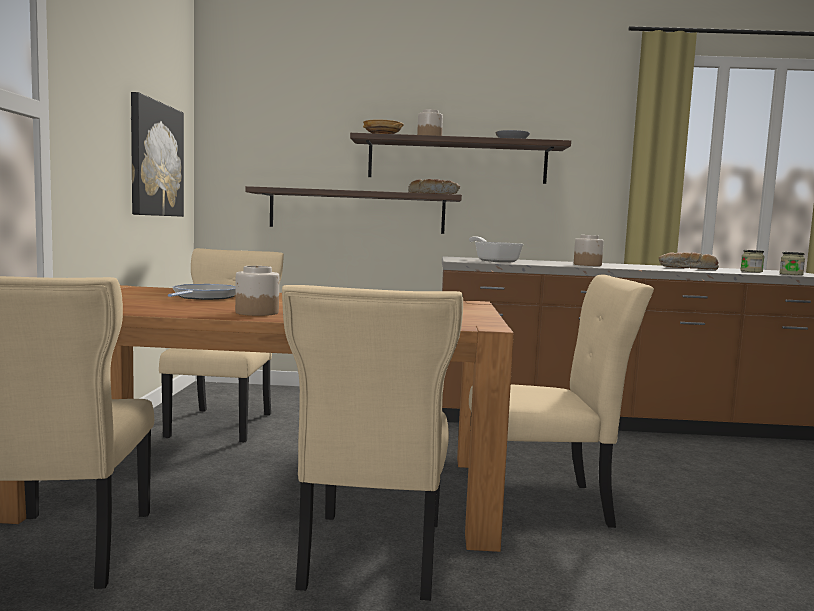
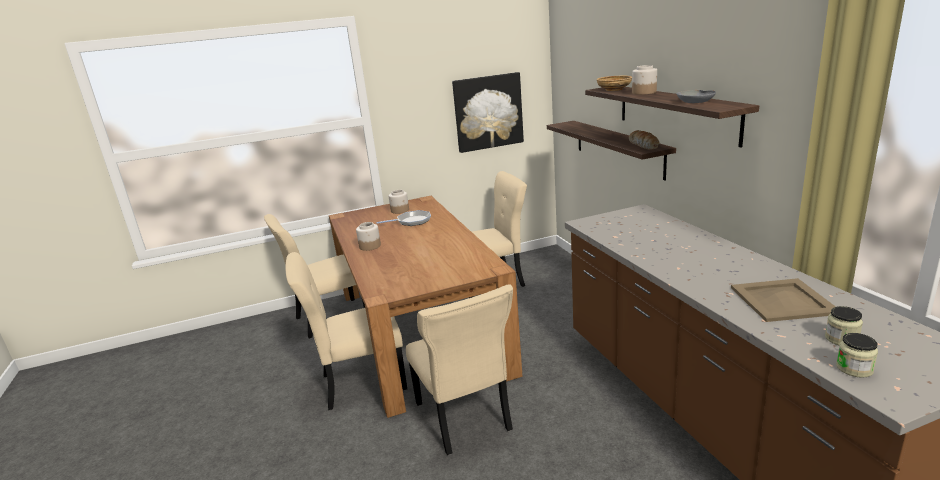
camera: 70 degrees right, 15 degrees up
frying pan [469,236,524,262] -> none
jar [574,235,604,266] -> jar moved to [389,190,409,214]
bread [659,252,719,270] -> beige tray [731,278,836,322]

